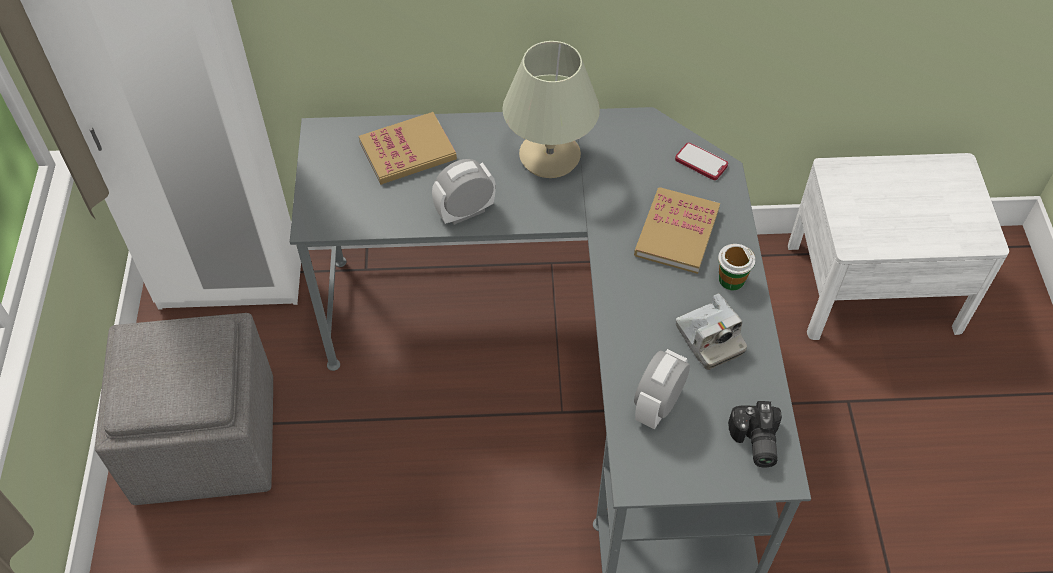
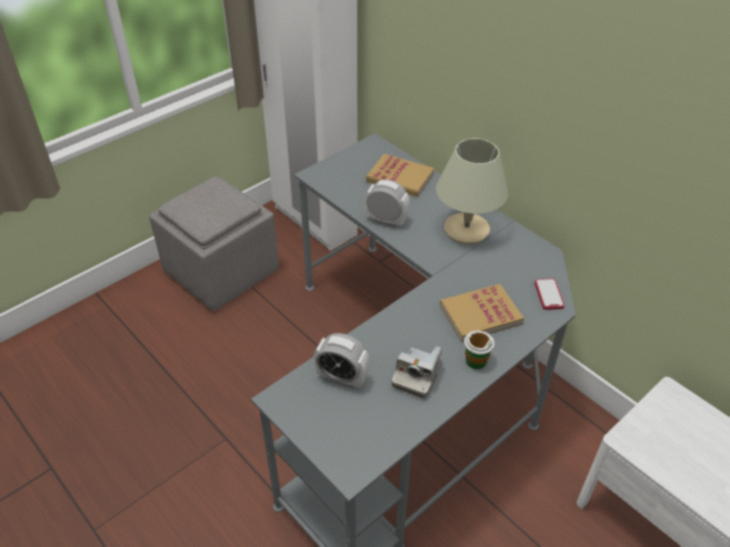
camera: 50 degrees right, 10 degrees down
alarm clock [634,349,690,429] -> alarm clock turned 150 degrees counterclockwise [313,333,370,389]
camera [728,401,782,468] -> none

